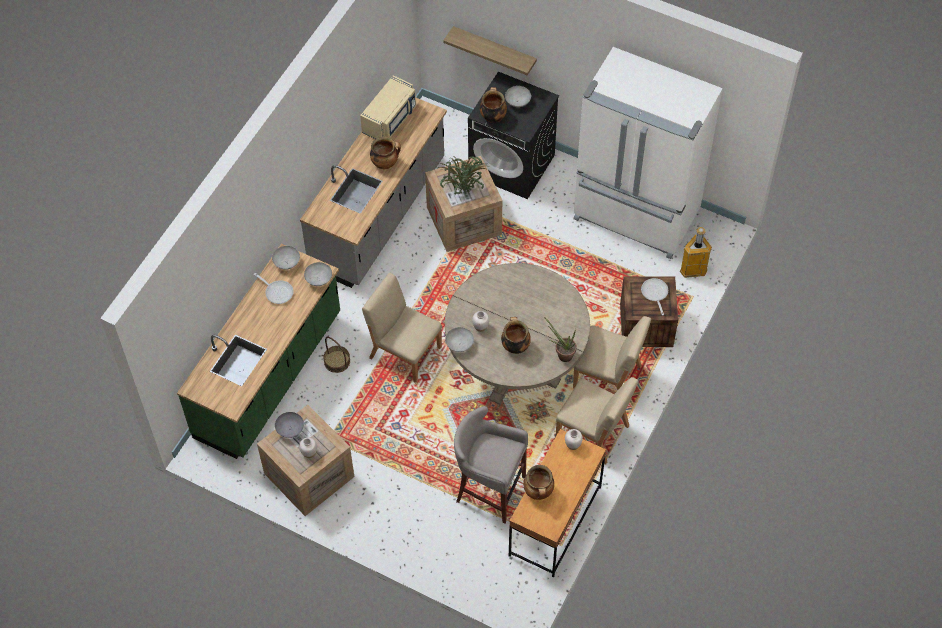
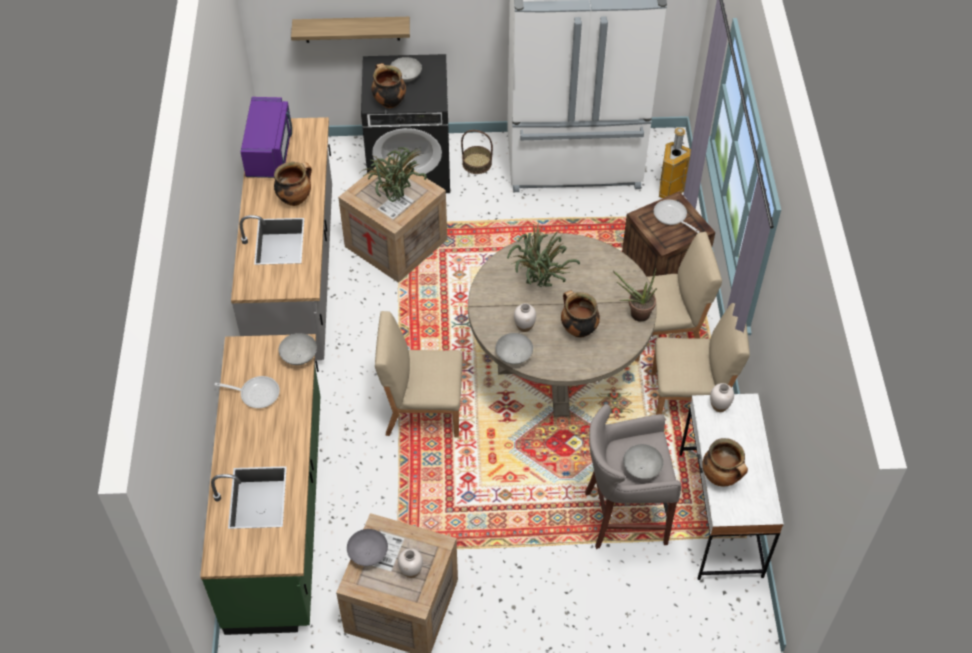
camera: 30 degrees left, 5 degrees down
grey bowl [272,246,300,270] -> grey bowl moved to [623,444,663,479]
basket [323,337,350,373] -> basket moved to [461,130,493,174]
beige microwave [360,75,416,139] -> purple microwave [241,97,292,178]
brown desk [509,429,606,577] -> white desk [679,393,784,580]
none -> potted plant [507,222,580,287]

